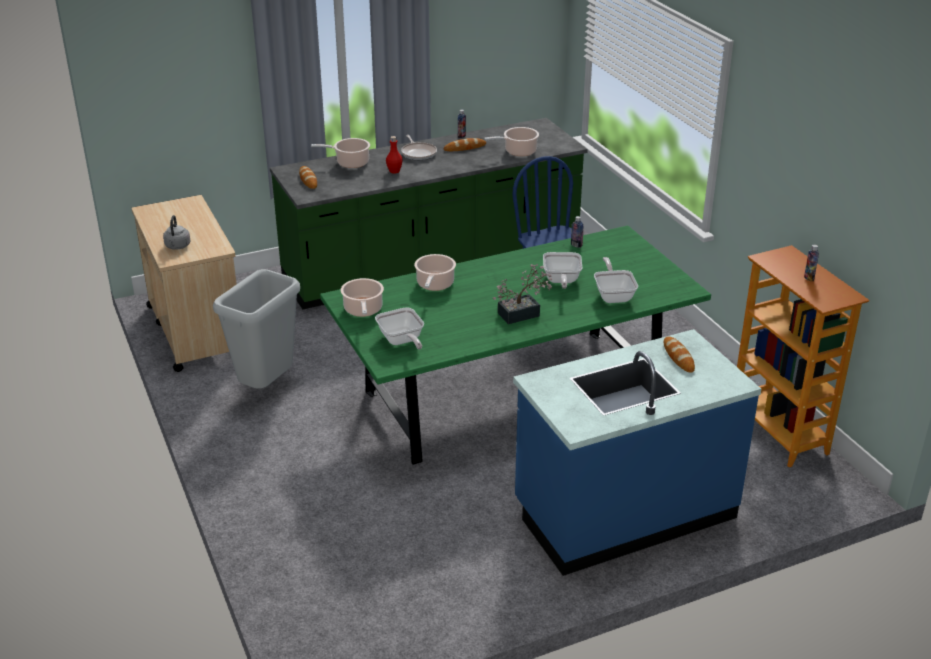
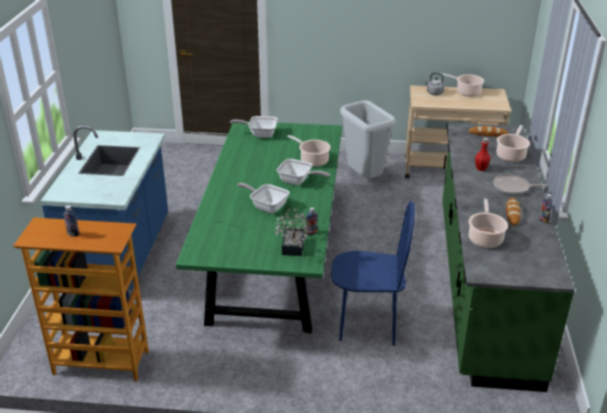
camera: 120 degrees right, 0 degrees up
cooking pot [340,278,384,317] -> cooking pot moved to [441,73,484,97]
potted plant [493,264,552,324] -> potted plant moved to [275,208,312,256]
frying pan [594,257,638,303] -> frying pan moved to [277,159,330,185]
bread [664,337,695,373] -> none

